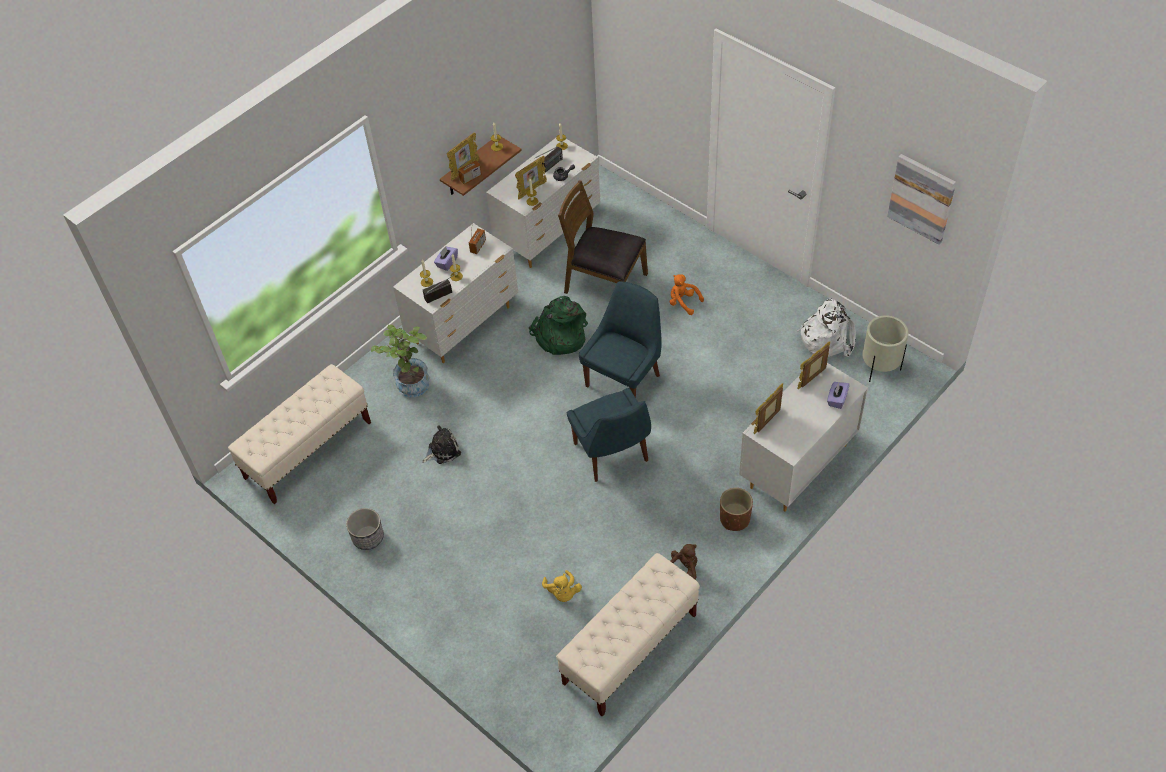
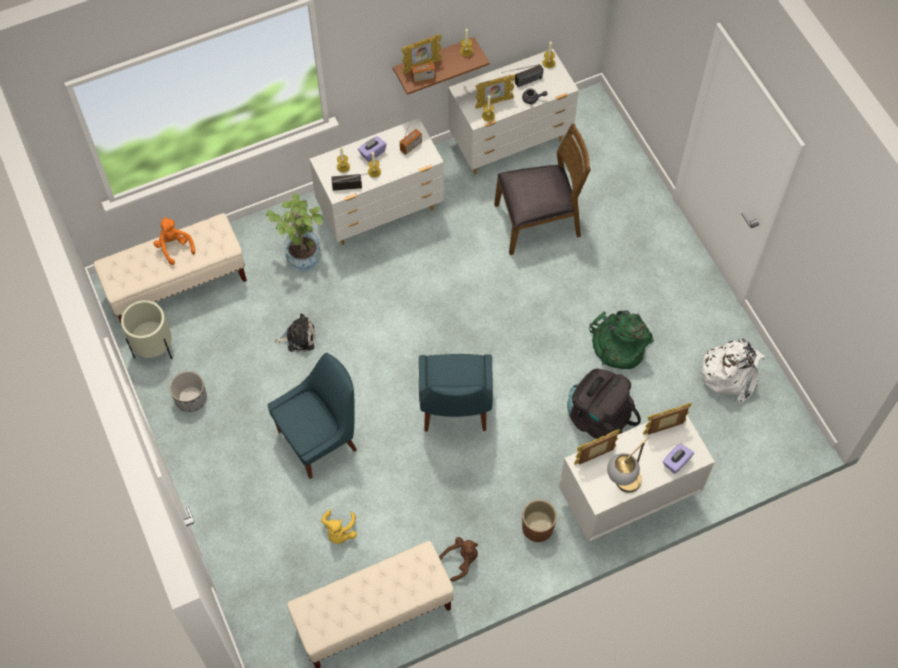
camera: 20 degrees right, 10 degrees up
green backpack [529,296,588,355] -> green backpack moved to [589,310,654,369]
brown chair [558,180,648,294] -> brown chair turned 120 degrees clockwise [494,124,591,255]
blue chair [579,281,662,398] -> blue chair moved to [268,353,357,479]
orange plush toy [670,274,704,315] -> orange plush toy moved to [153,217,195,265]
beige planter [862,315,908,382] -> beige planter moved to [121,300,172,359]
picture [887,154,956,245] -> none
none -> black backpack [567,368,641,439]
none -> table lamp [607,436,650,492]

